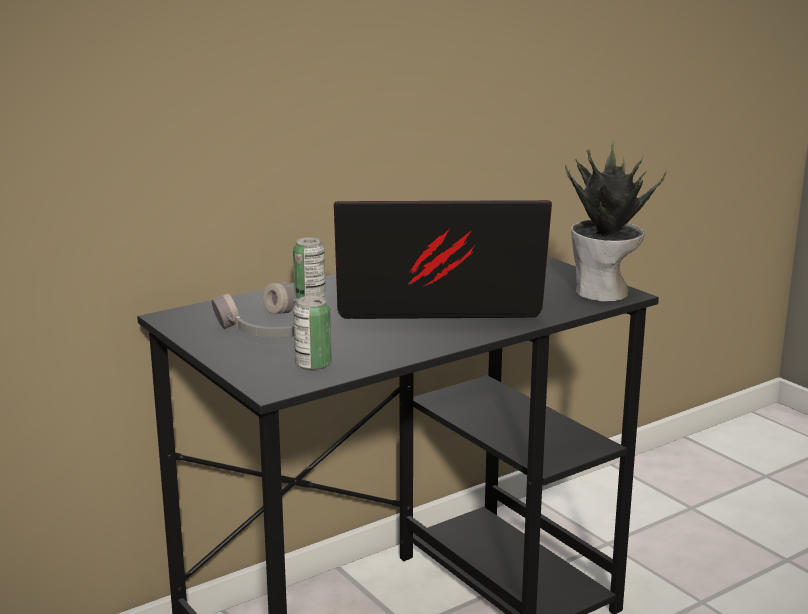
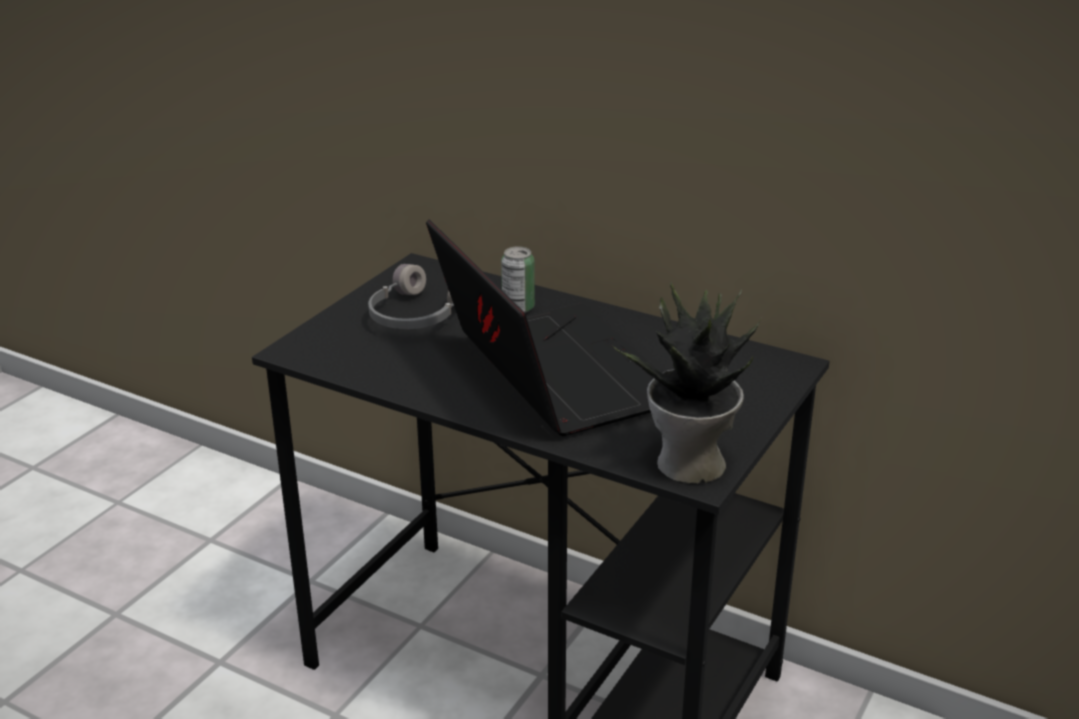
camera: 65 degrees right, 10 degrees up
can [293,296,331,371] -> none

